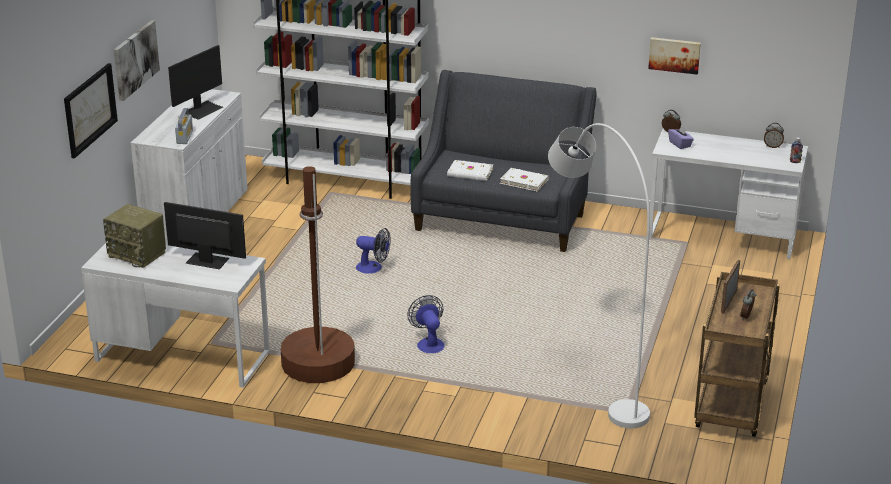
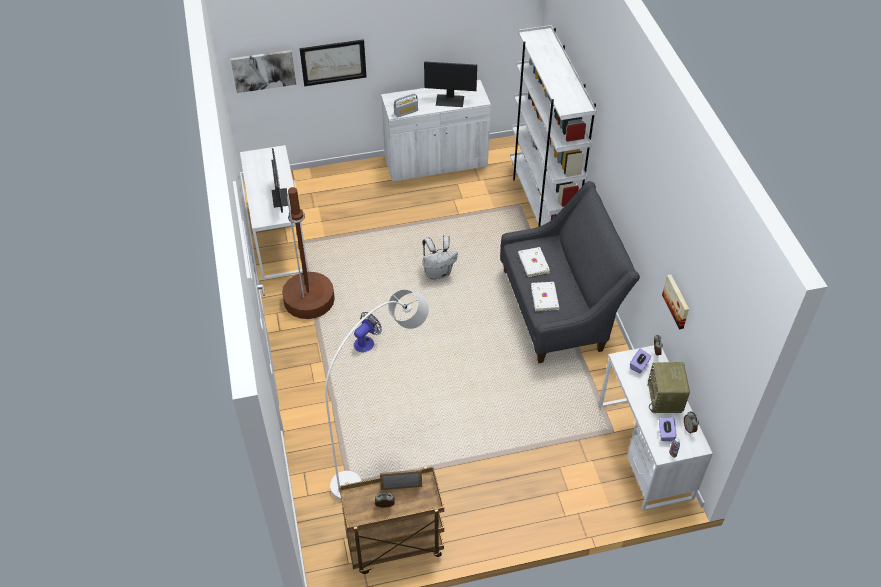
camera: 60 degrees right, 20 degrees up
radio [103,204,166,268] -> radio moved to [647,362,690,413]
picture [114,20,160,101] -> picture moved to [230,50,296,93]
fan [356,228,391,274] -> white backpack [423,235,458,279]
none -> purple tissue box [659,417,676,441]

